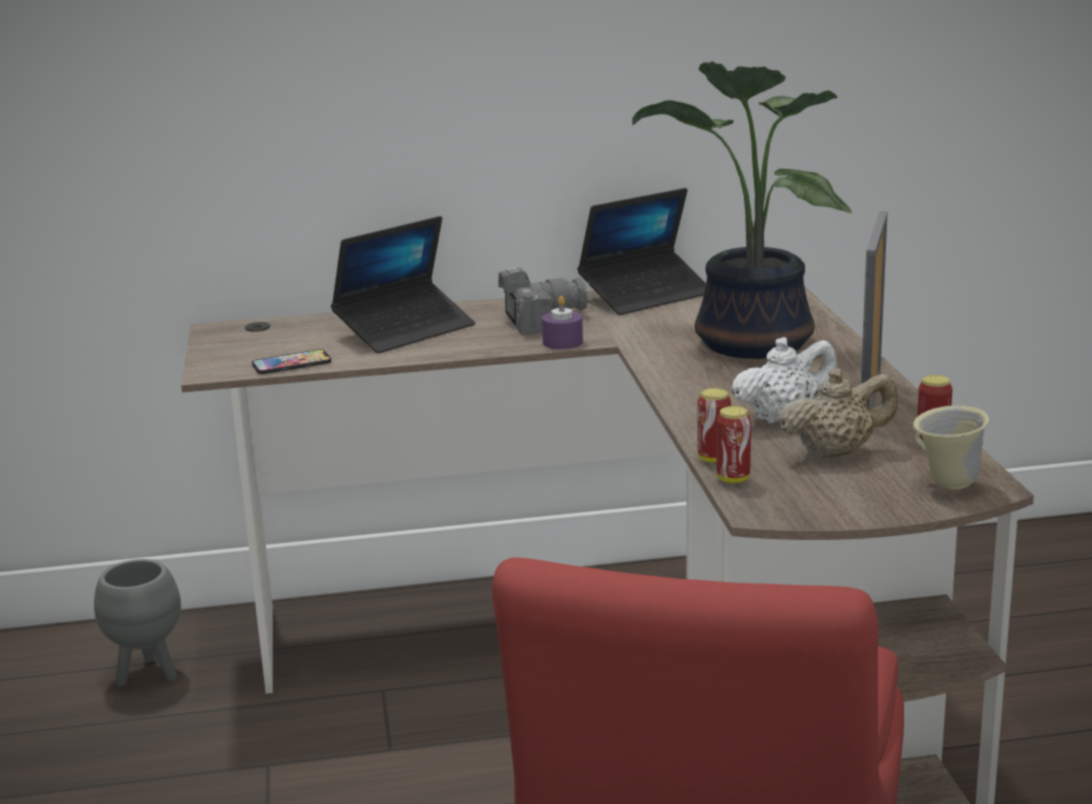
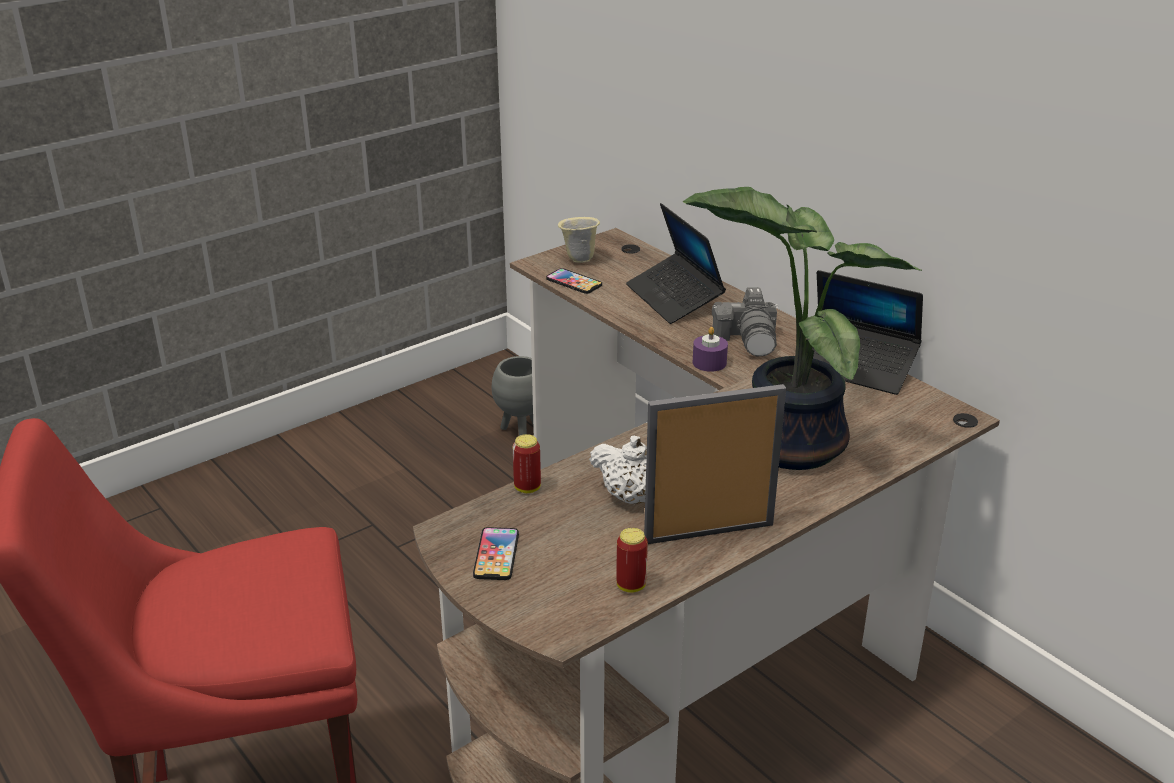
camera: 60 degrees right, 10 degrees up
laptop [331,216,475,353] -> laptop turned 45 degrees clockwise [626,203,726,324]
camera [498,268,587,335] -> camera turned 45 degrees clockwise [712,287,779,357]
can [716,406,751,483] -> none
beige teapot [778,369,898,458] -> none
beige mug [913,406,990,489] -> beige mug moved to [558,217,600,263]
none -> phone [473,527,519,580]

